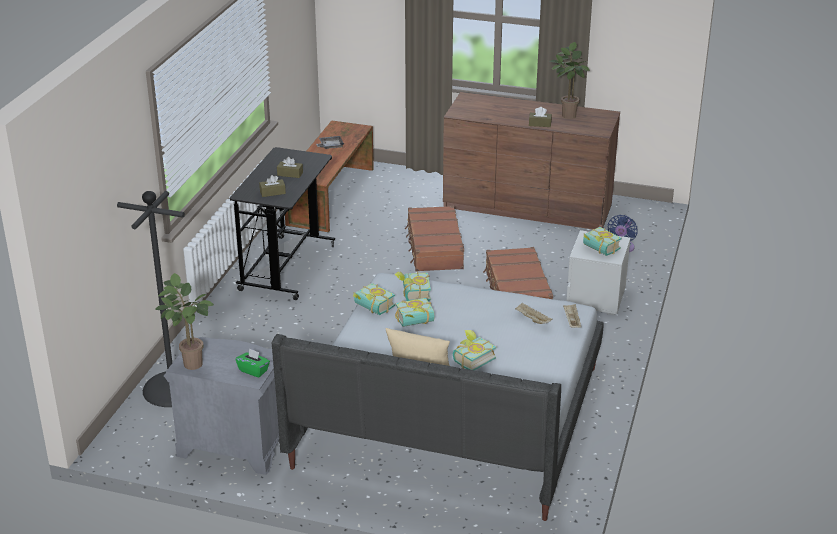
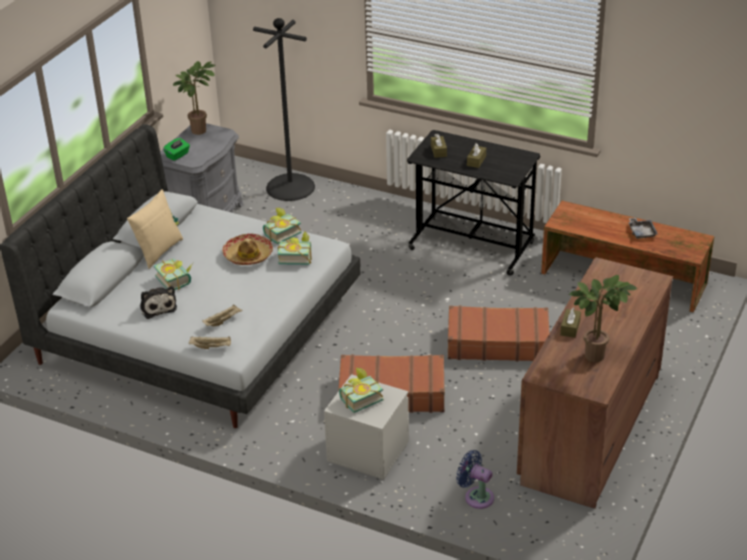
camera: 100 degrees right, 5 degrees up
book [395,298,434,327] -> hat [222,234,273,265]
none -> plush toy [140,286,177,319]

